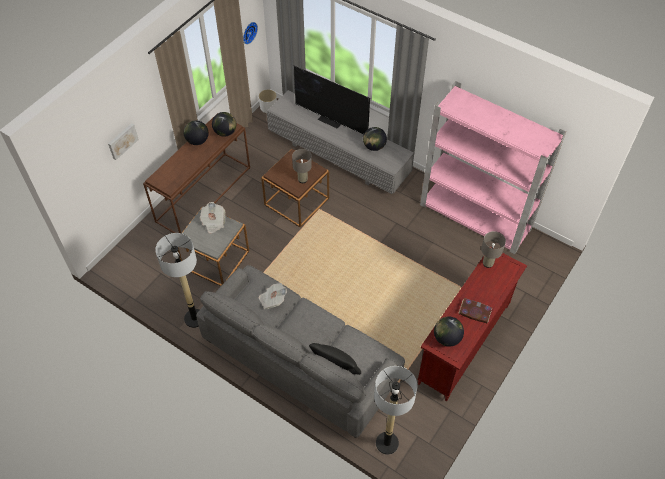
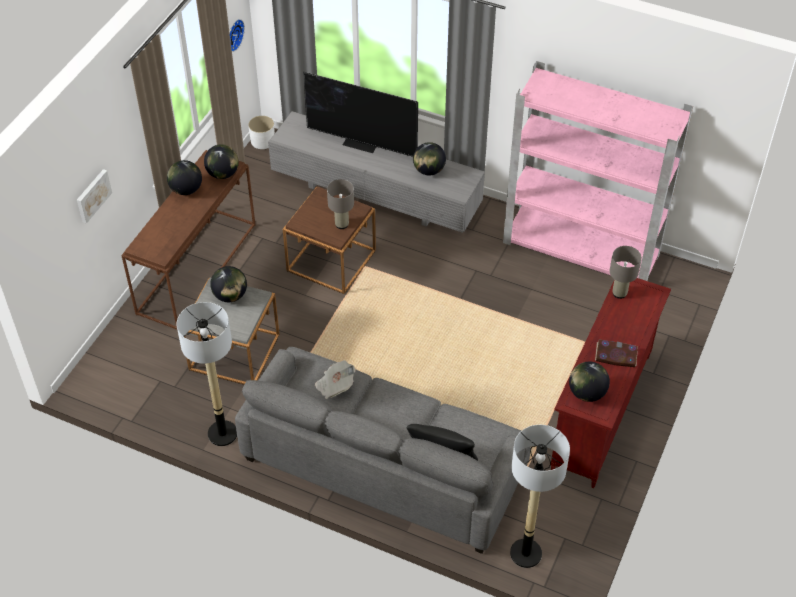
camera: 10 degrees left, 5 degrees down
newspaper [200,202,225,234] -> globe [210,266,247,302]

